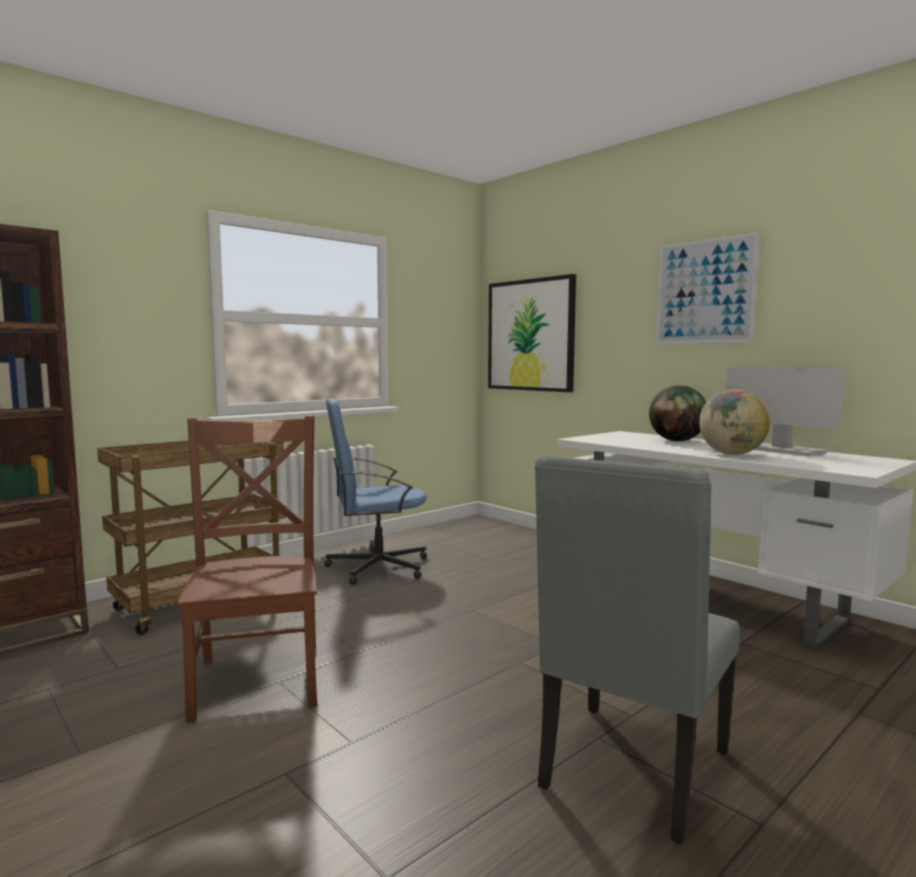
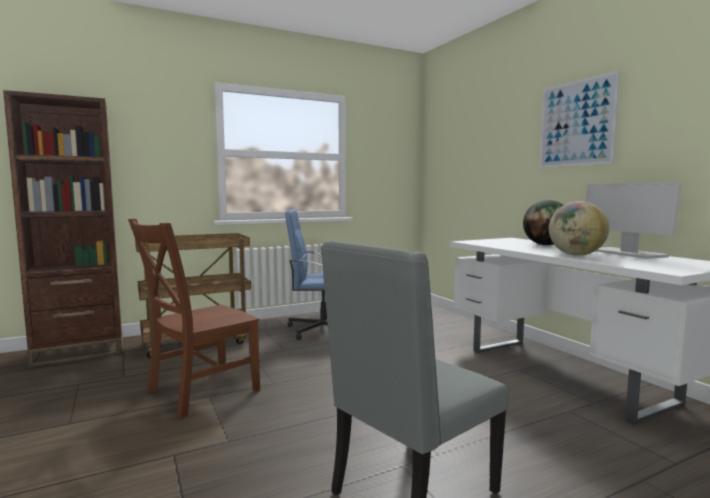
camera: 15 degrees right, 0 degrees up
brown chair [177,415,317,723] -> brown chair turned 135 degrees counterclockwise [128,219,260,419]
picture [488,274,576,392] -> none

